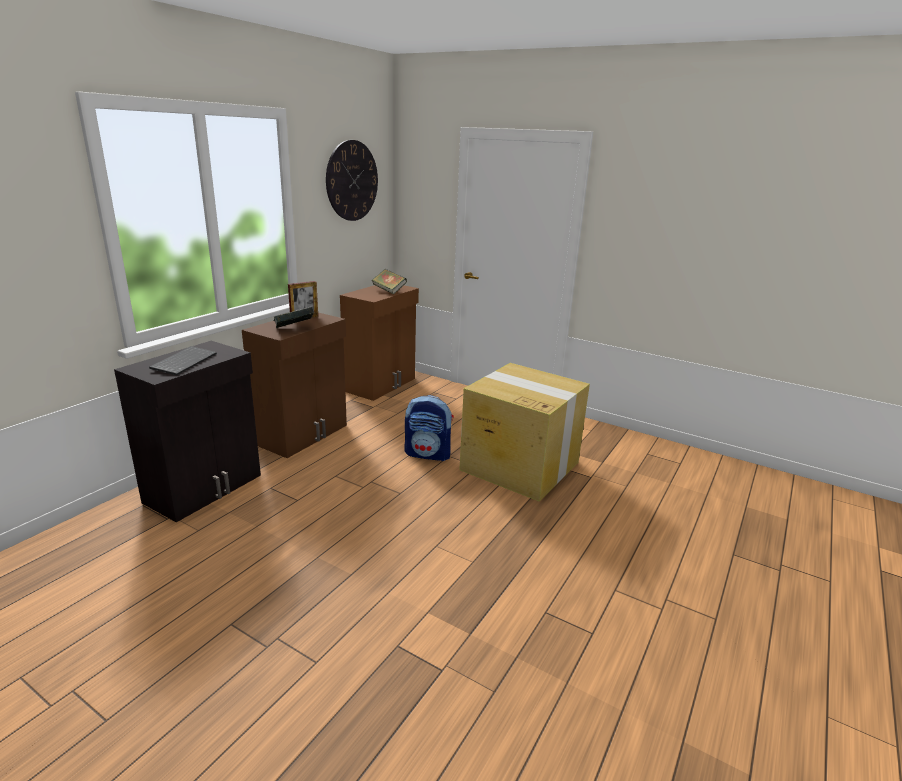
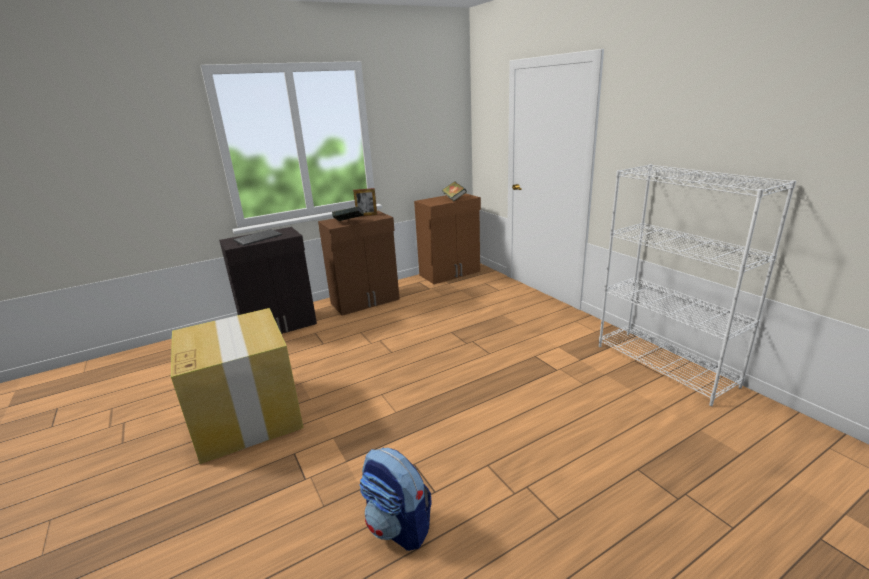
camera: 30 degrees right, 0 degrees up
wall clock [326,140,378,221] -> none
backpack [404,395,454,461] -> backpack moved to [359,447,432,551]
cardboard box [459,363,590,502] -> cardboard box moved to [171,308,304,464]
none -> white bookcase [599,164,796,406]

